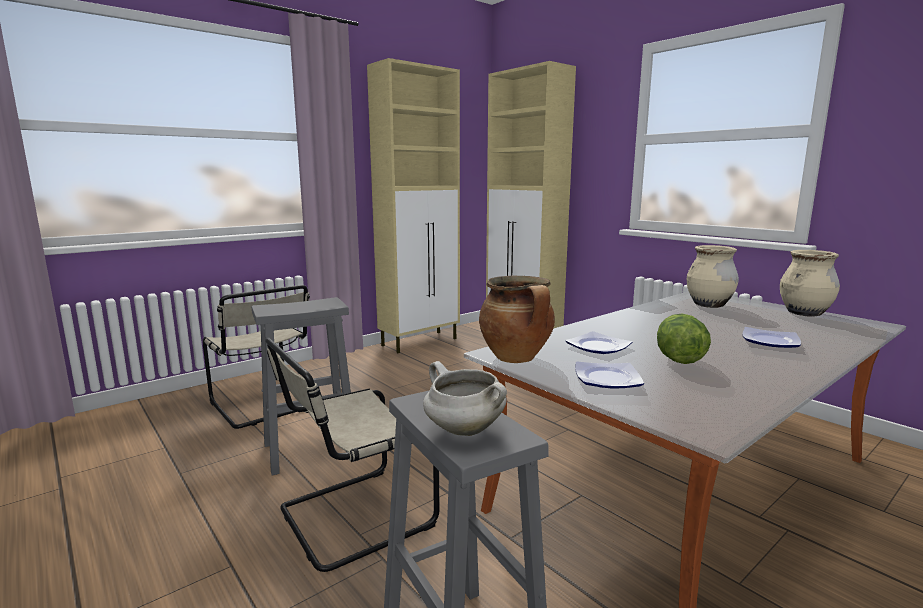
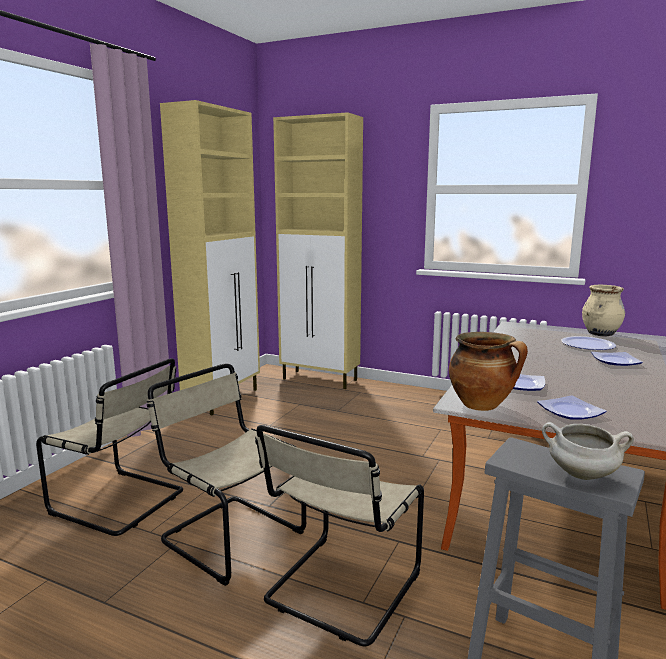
camera: 25 degrees left, 0 degrees up
grey stool [252,297,351,475] -> beige chair [147,363,306,586]
lettuce [657,314,711,364] -> none
beige vase [687,245,739,308] -> none
none -> plate [561,336,616,350]

